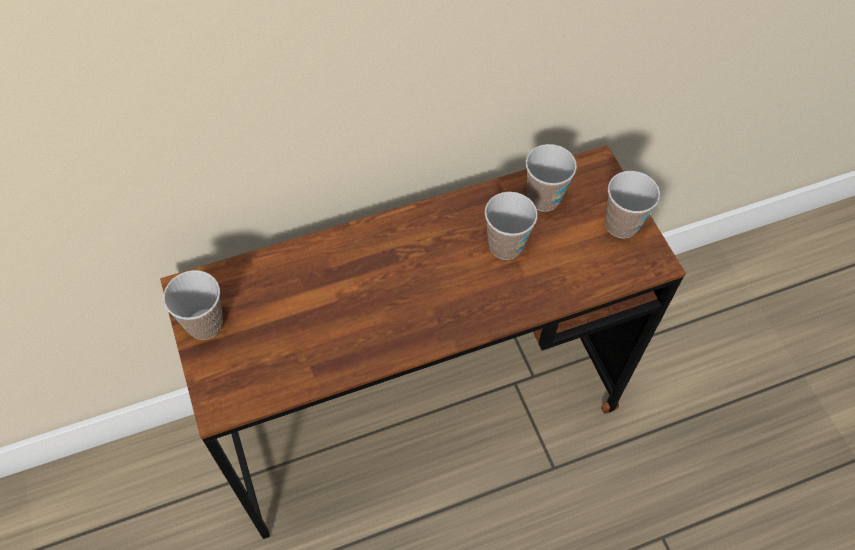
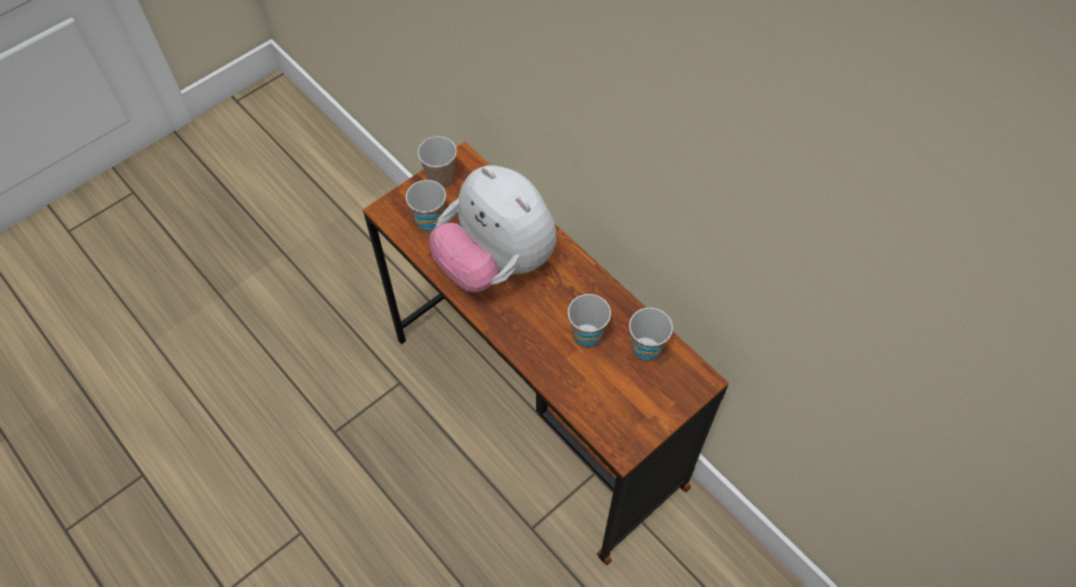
camera: 70 degrees right, 0 degrees up
cup [605,171,660,238] -> cup moved to [406,180,446,233]
none -> plush toy [429,165,557,293]

